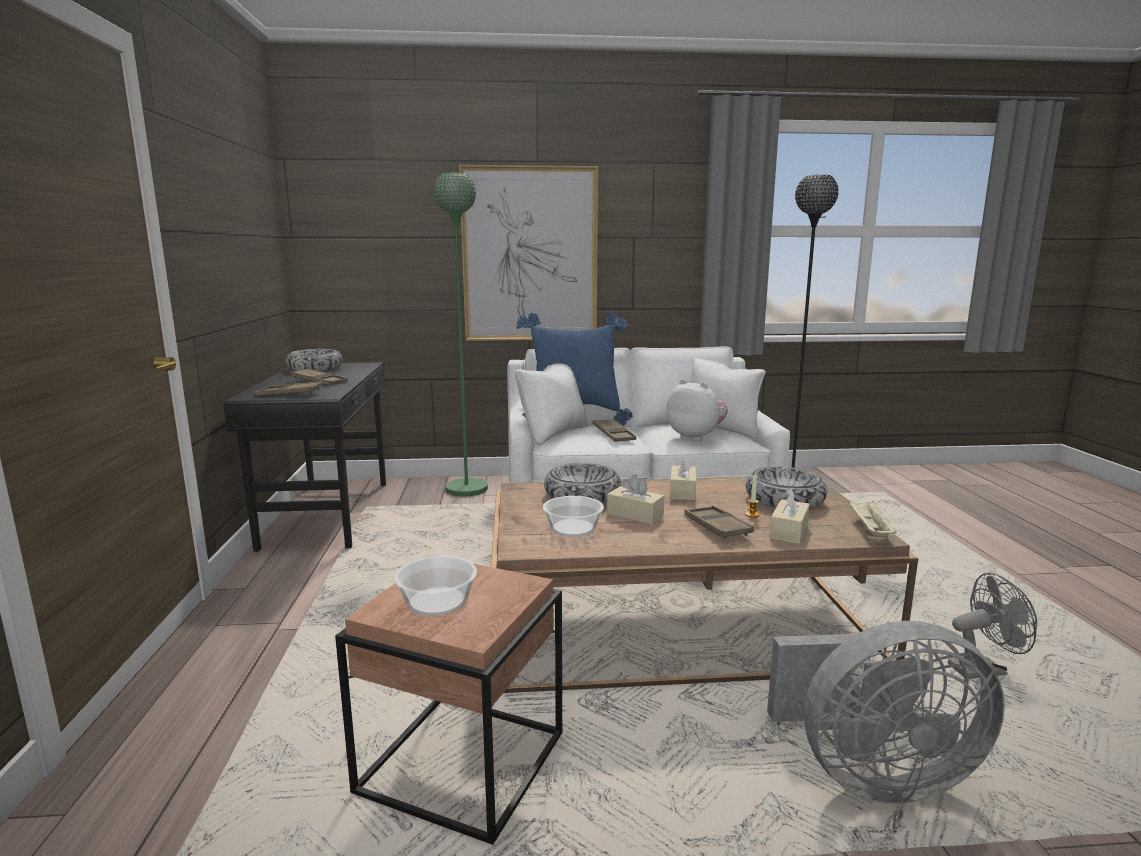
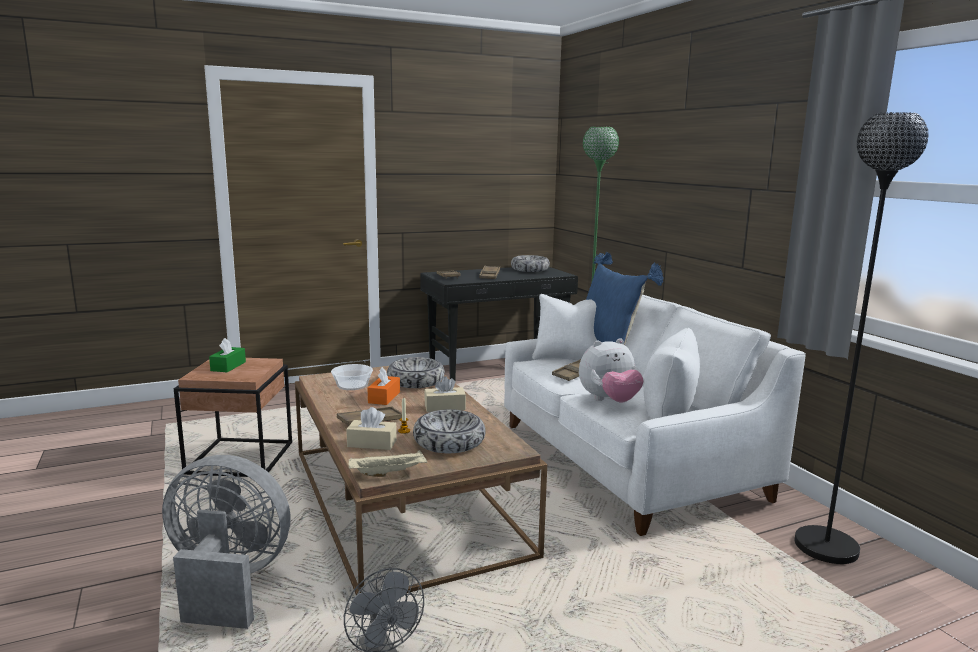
camera: 70 degrees right, 0 degrees up
bowl [394,556,477,617] -> green tissue box [209,338,246,372]
picture [459,165,598,341] -> none
beige tissue box [607,474,664,524] -> orange tissue box [367,367,400,405]
plush toy [666,379,728,442] -> plush toy turned 45 degrees clockwise [579,338,643,403]
grey fan [767,621,1005,804] -> grey fan turned 120 degrees clockwise [162,455,291,629]

